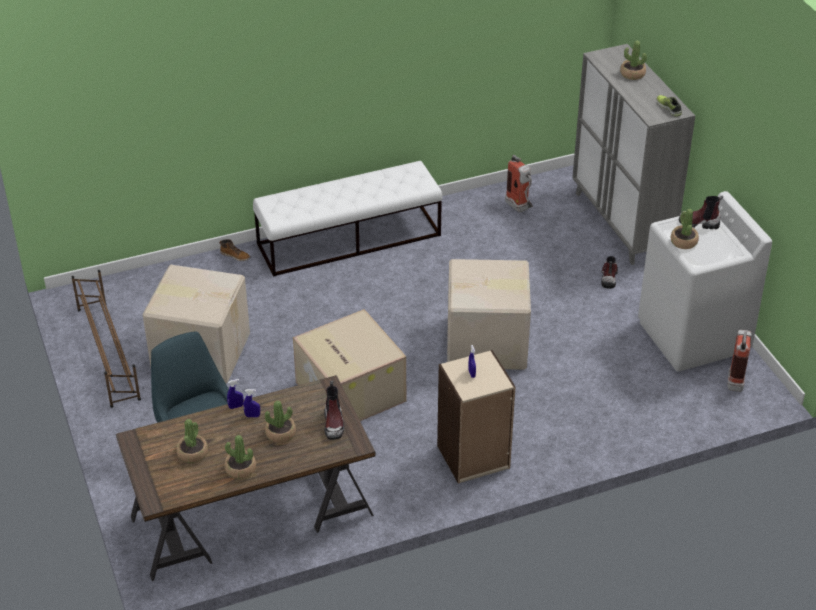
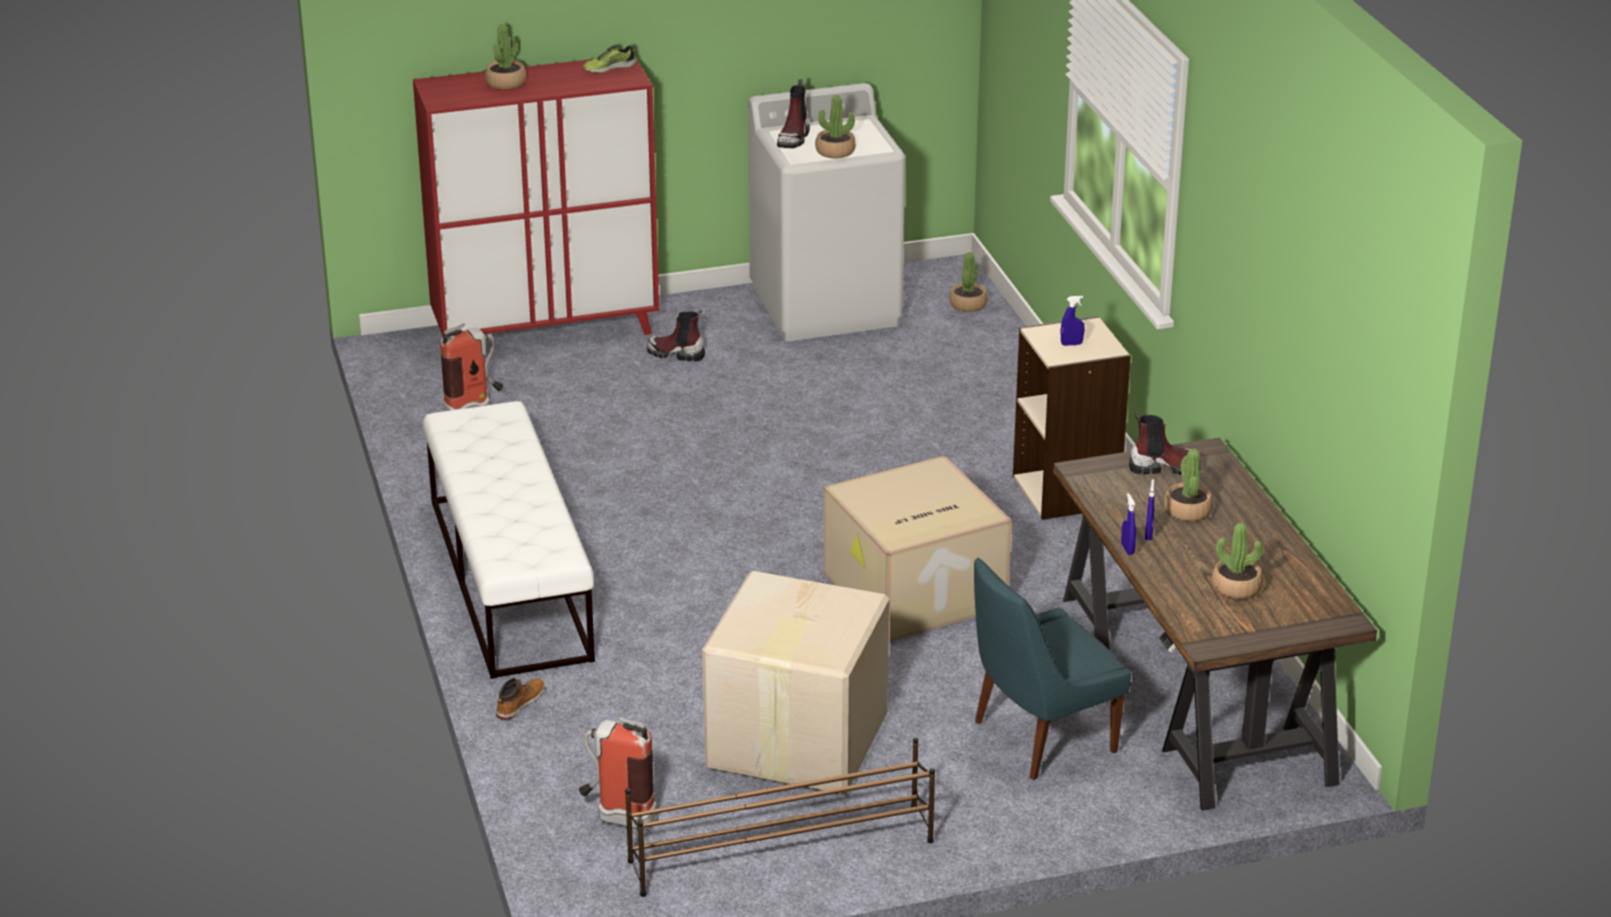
camera: 85 degrees left, 10 degrees down
potted plant [225,435,256,479] -> potted plant moved to [949,252,988,312]
cardboard box [447,259,531,370] -> none
grey cabinet [572,44,695,265] -> red cabinet [413,57,660,336]
fire extinguisher [727,330,752,392] -> fire extinguisher moved to [579,716,657,830]

